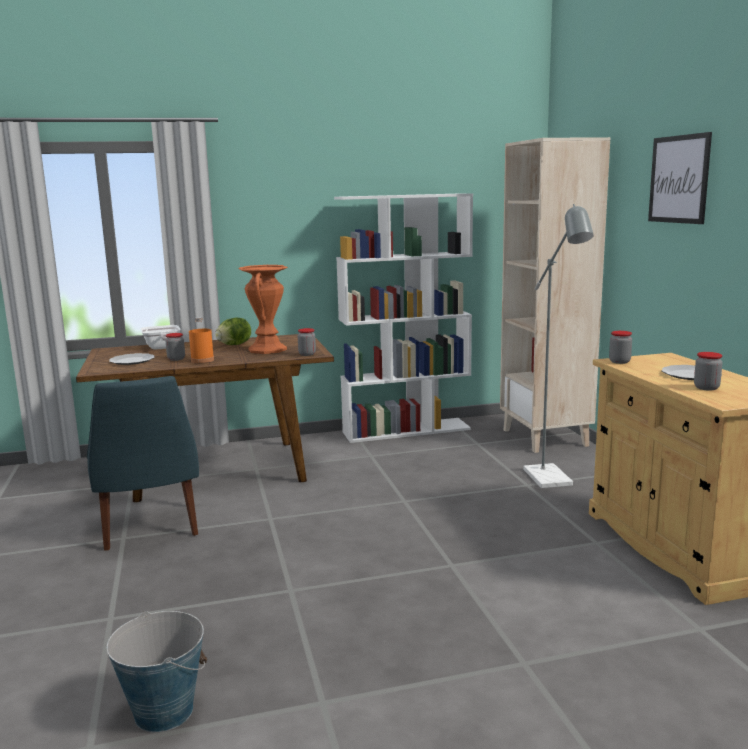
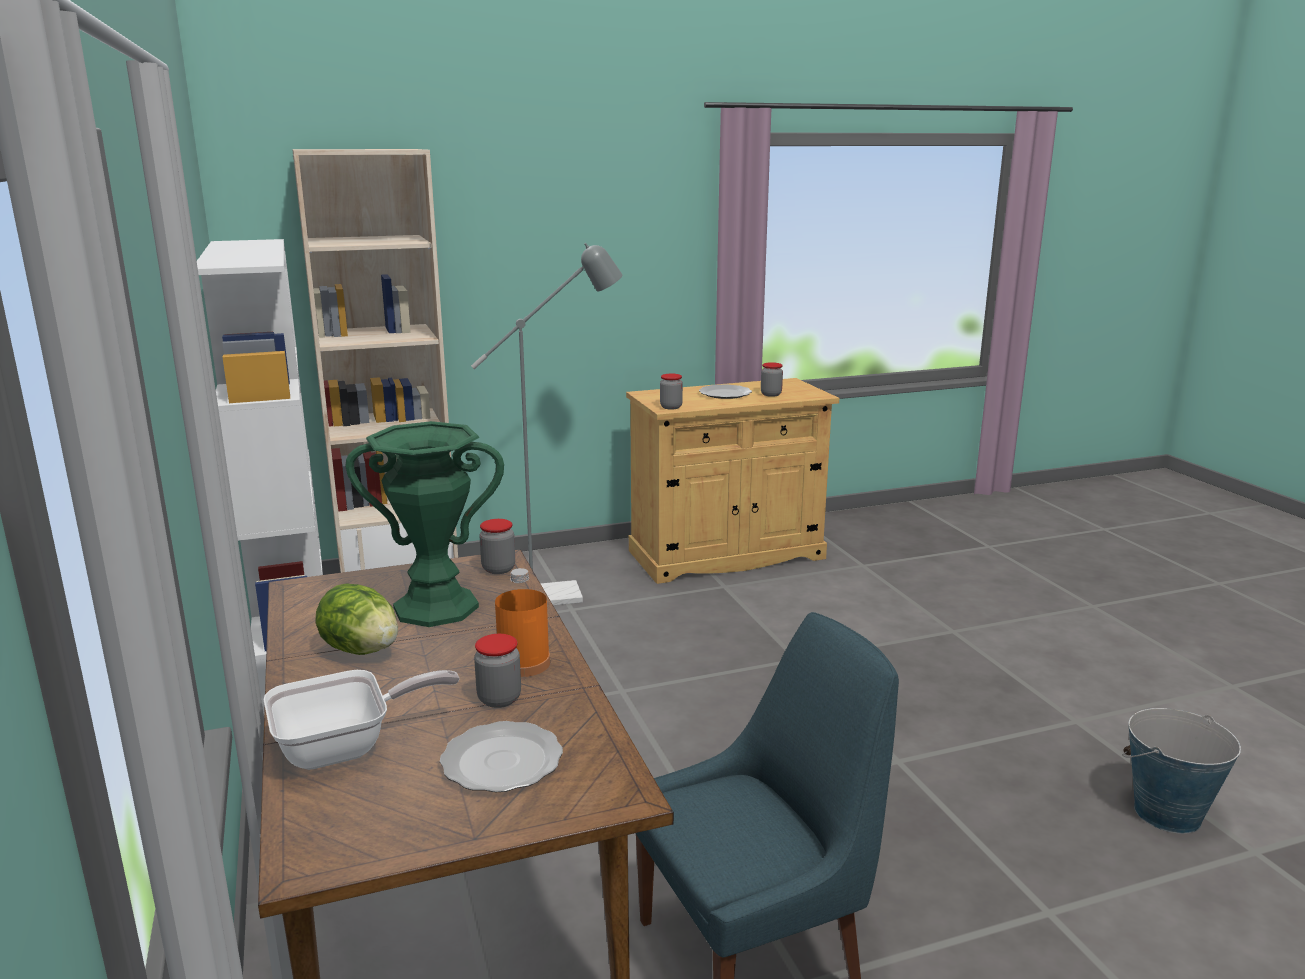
camera: 95 degrees left, 5 degrees up
orange vase [238,265,288,354] -> green vase [345,421,504,627]
picture [648,132,712,224] -> none

